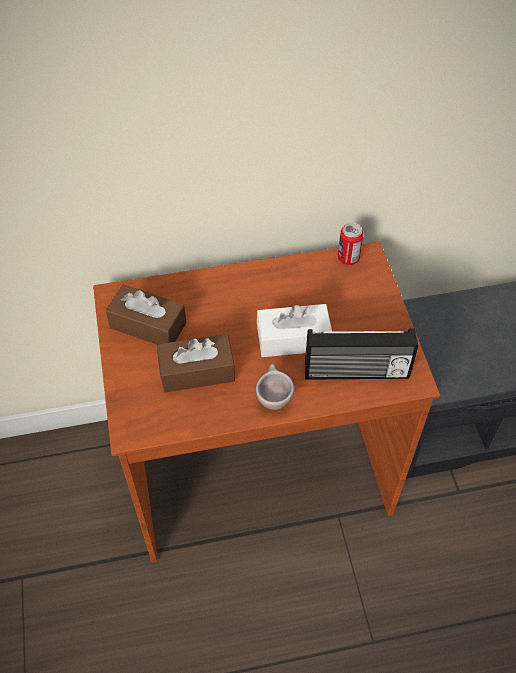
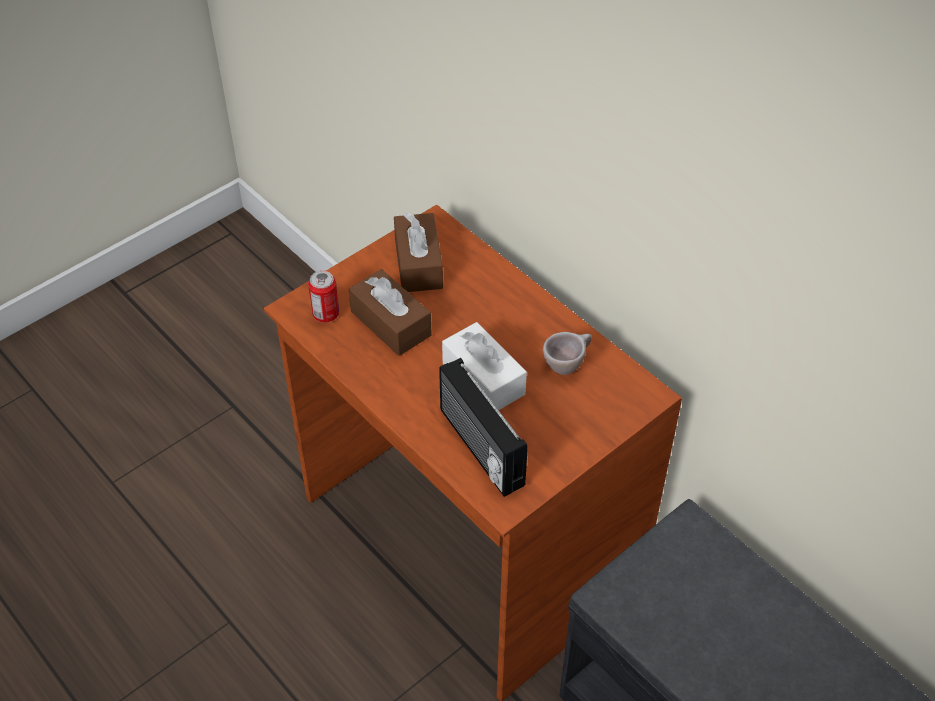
camera: 60 degrees right, 5 degrees down
beige cup [256,364,294,410] -> beige cup moved to [543,332,592,375]
can [338,223,364,265] -> can moved to [308,271,339,322]

